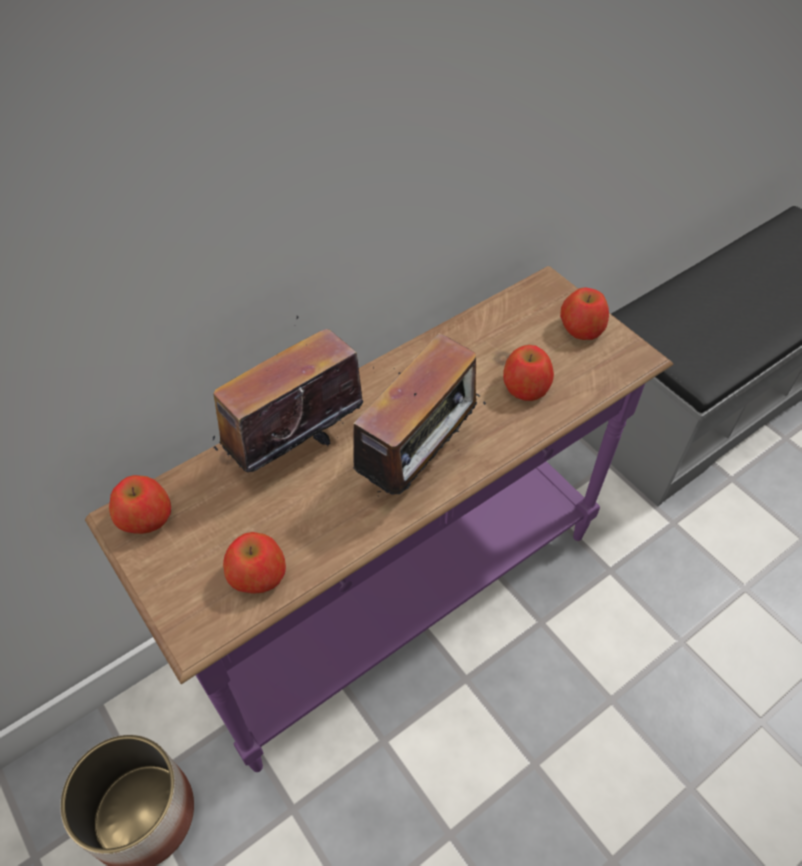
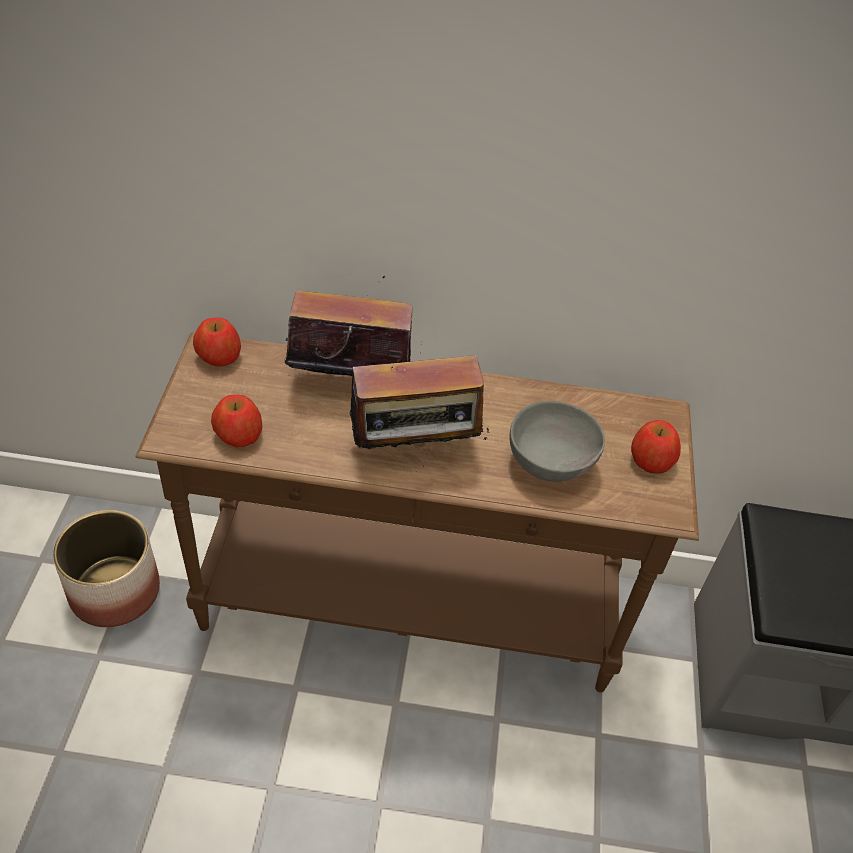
camera: 40 degrees right, 5 degrees down
purple console table [85,266,673,772] -> brown console table [135,332,699,692]
apple [503,345,554,401] -> grey bowl [509,401,605,482]

